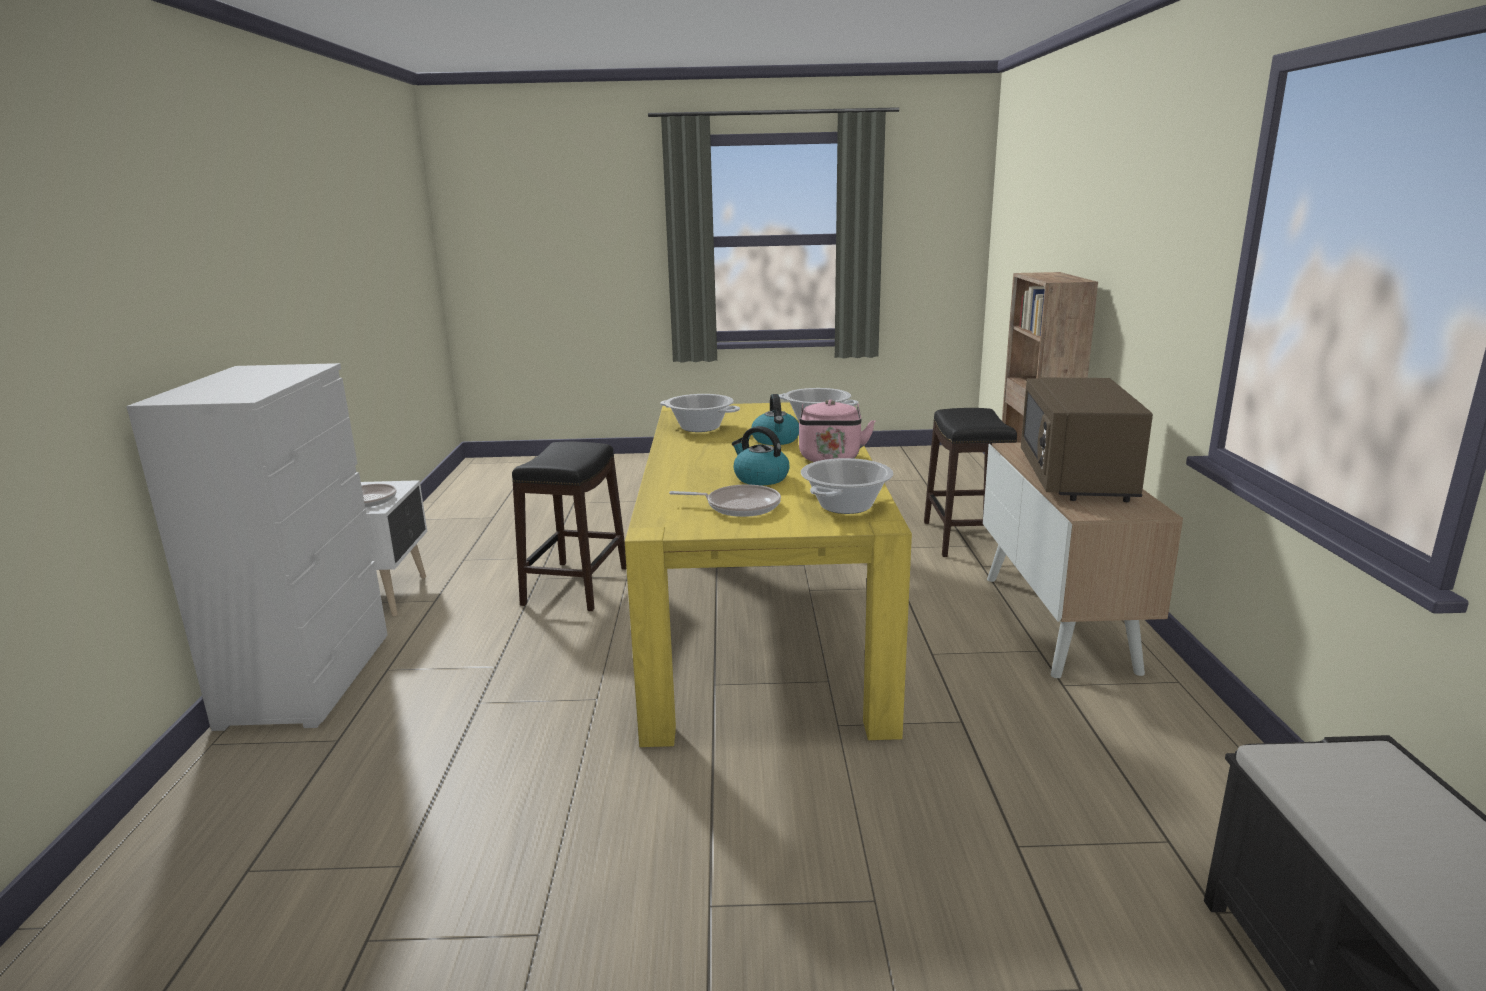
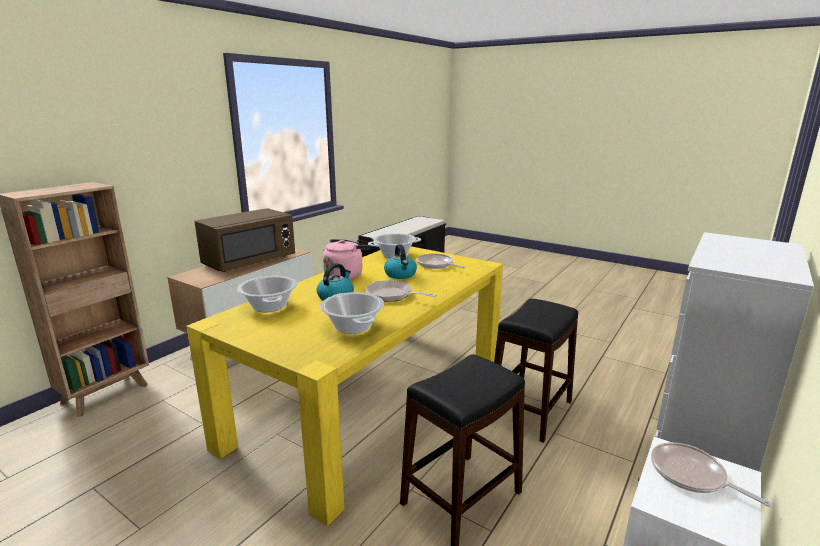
camera: 145 degrees left, 0 degrees up
black stool [924,408,1017,557] -> black stool moved to [494,299,578,443]
none -> frying pan [365,280,437,302]

